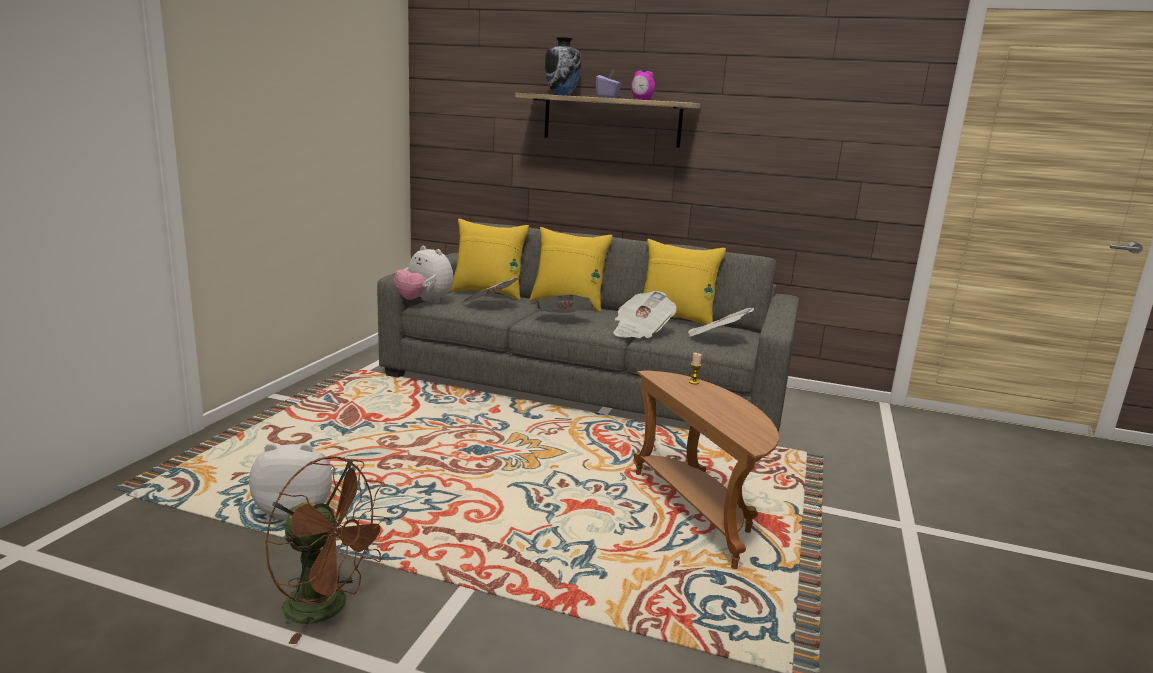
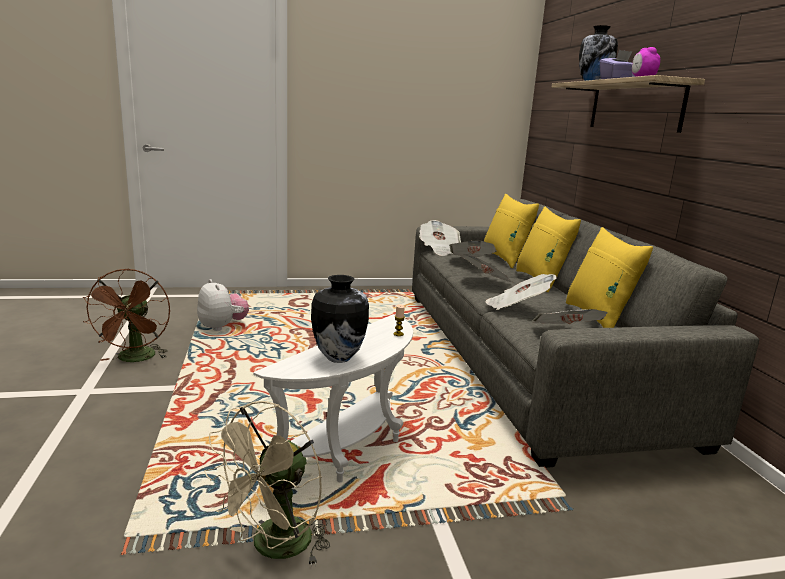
camera: 60 degrees right, 0 degrees up
plush toy [394,246,453,304] -> newspaper [419,220,461,256]
brown side table [634,370,779,569] -> white side table [253,314,413,484]
none -> beige fan [204,401,330,567]
none -> vase [311,275,369,363]

